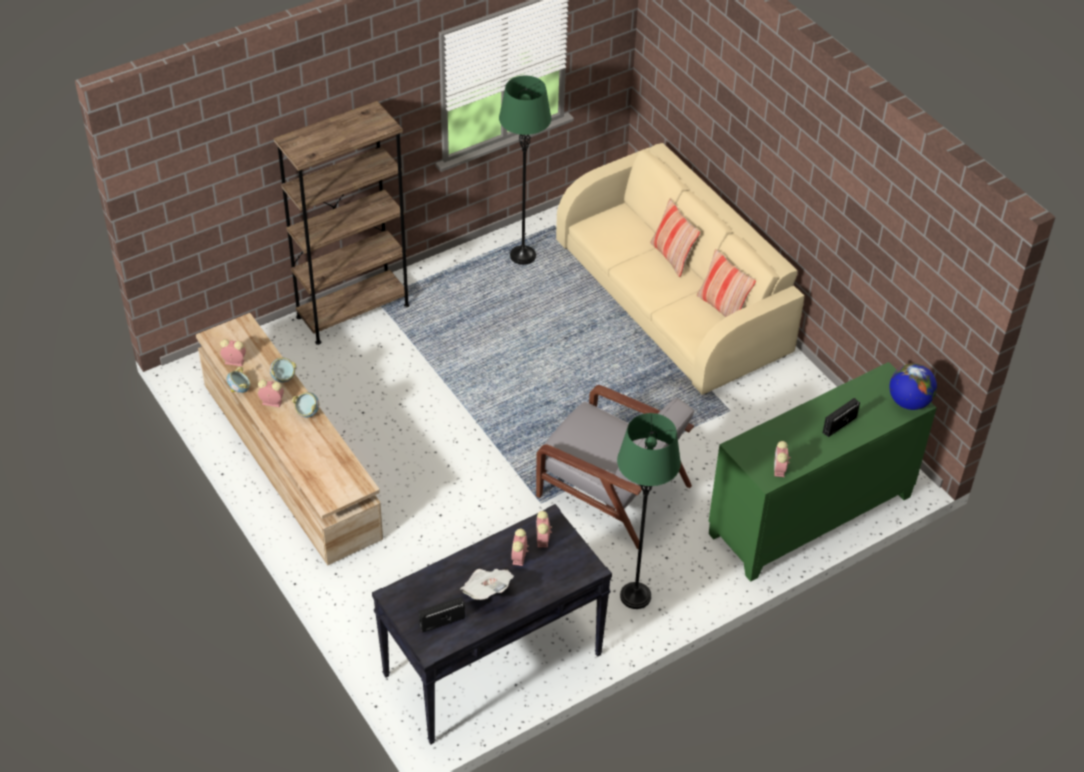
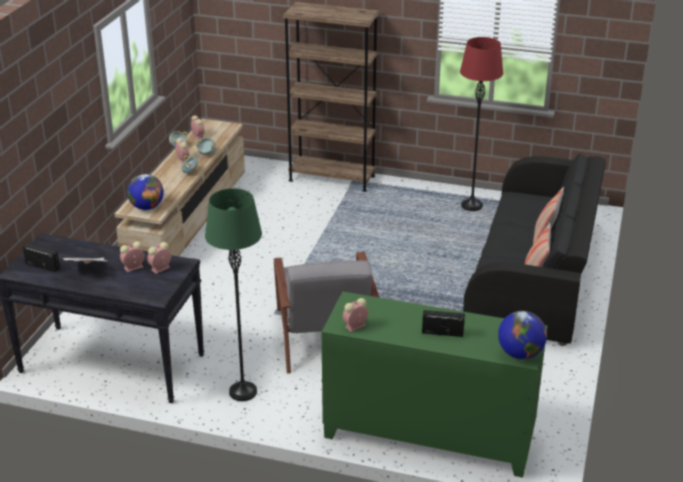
camera: 50 degrees right, 15 degrees down
green floor lamp [499,76,551,265] -> red floor lamp [460,37,503,211]
beige sofa [556,143,804,395] -> black sofa [463,153,606,346]
none -> globe [127,174,164,210]

